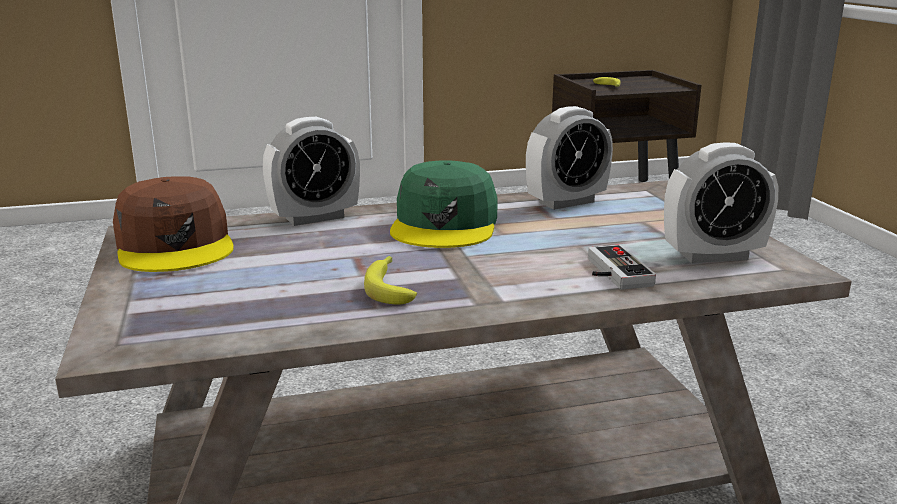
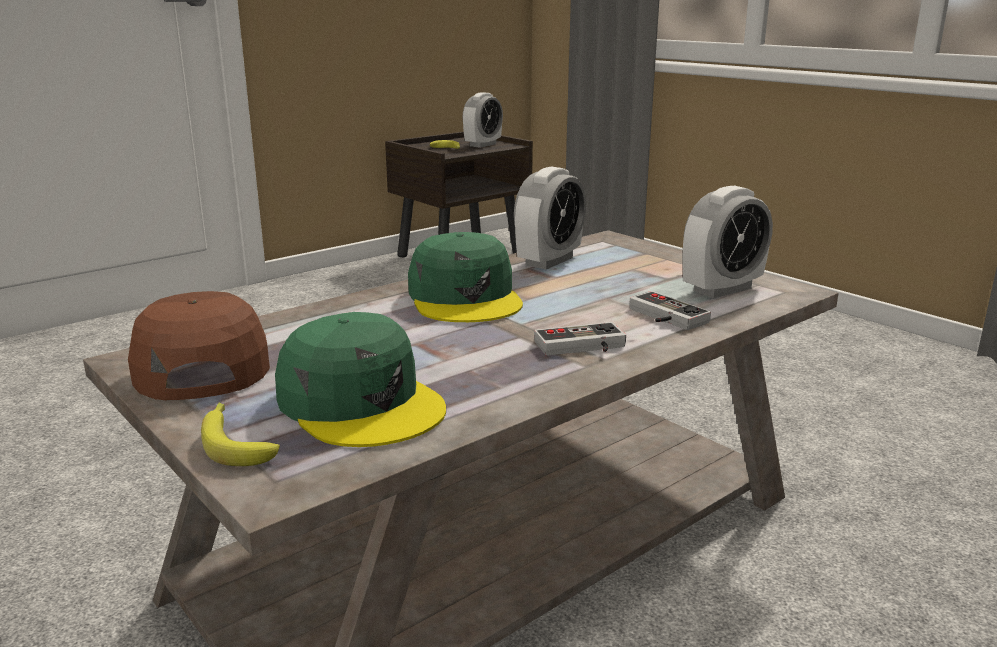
camera: 25 degrees left, 0 degrees up
brown cap [113,176,234,272] -> brown cap turned 150 degrees counterclockwise [128,291,270,400]
alarm clock [263,117,360,226] -> alarm clock moved to [462,92,503,148]
banana [364,256,417,305] -> banana moved to [201,403,280,466]
none -> green cap [275,312,446,447]
none -> game controller [534,322,626,356]

